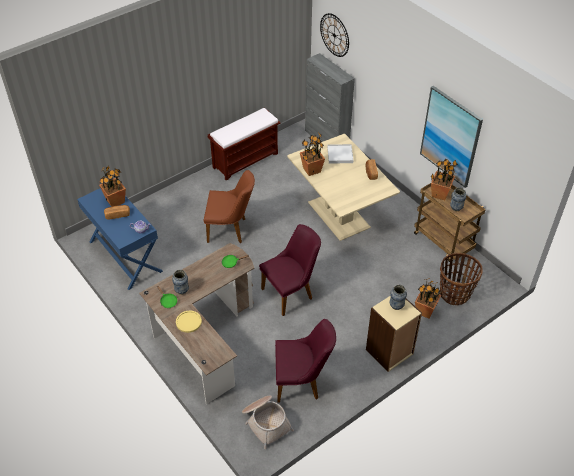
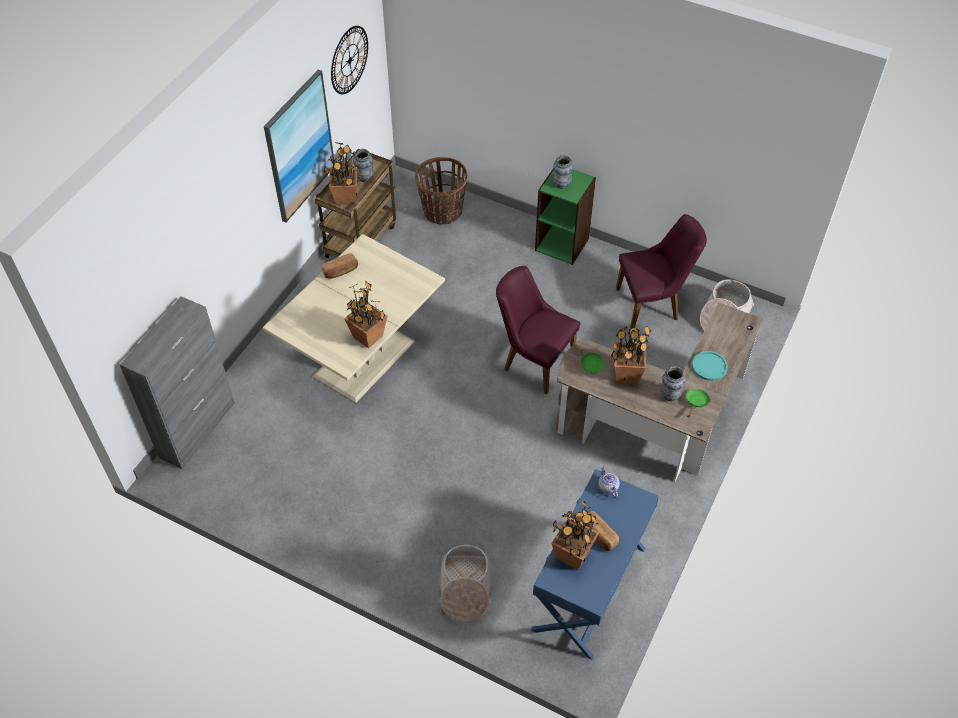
camera: 115 degrees left, 5 degrees up
yellow plate [176,311,202,333] -> turquoise plate [692,351,728,381]
brown chair [204,170,255,243] -> none
brown bench [208,108,280,180] -> none
purple chair [275,319,336,403] -> purple chair turned 105 degrees clockwise [616,214,707,328]
wall clock [320,13,349,57] -> wall clock moved to [331,26,368,94]
white tray [327,144,353,164] -> none
beige bookcase [366,295,422,372] -> green bookcase [535,168,596,265]
potted plant [415,278,443,318] -> potted plant moved to [611,325,651,383]
none -> basket [440,545,492,622]

